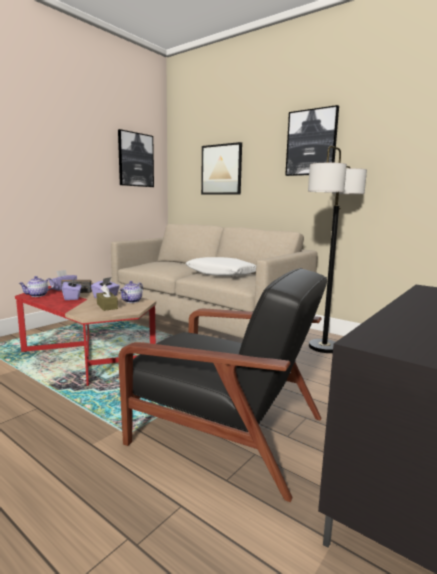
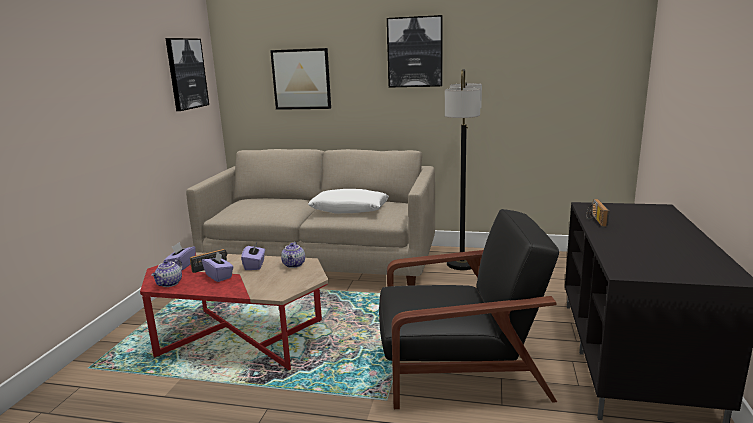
camera: 25 degrees left, 5 degrees up
brown tissue box [96,284,118,311] -> none
none -> radio [586,199,610,227]

